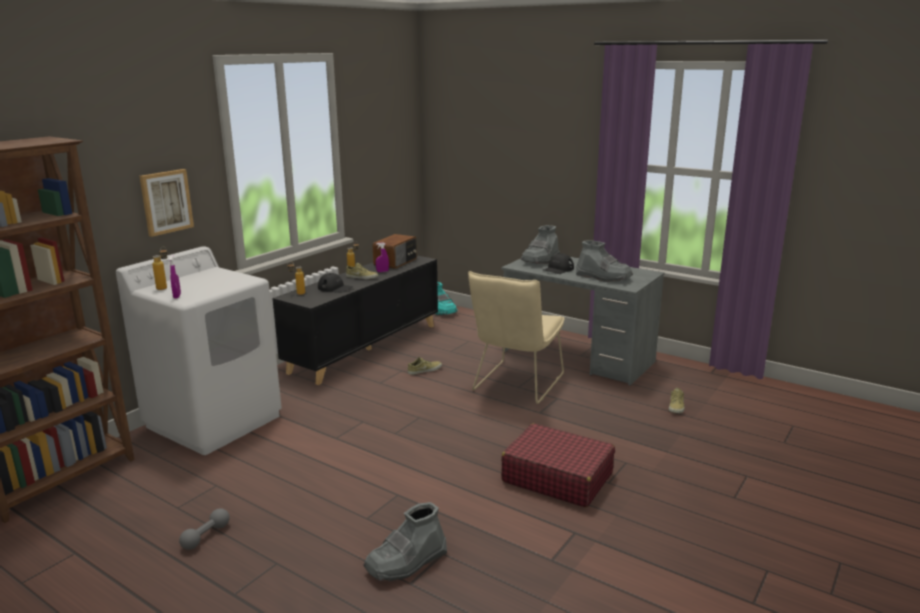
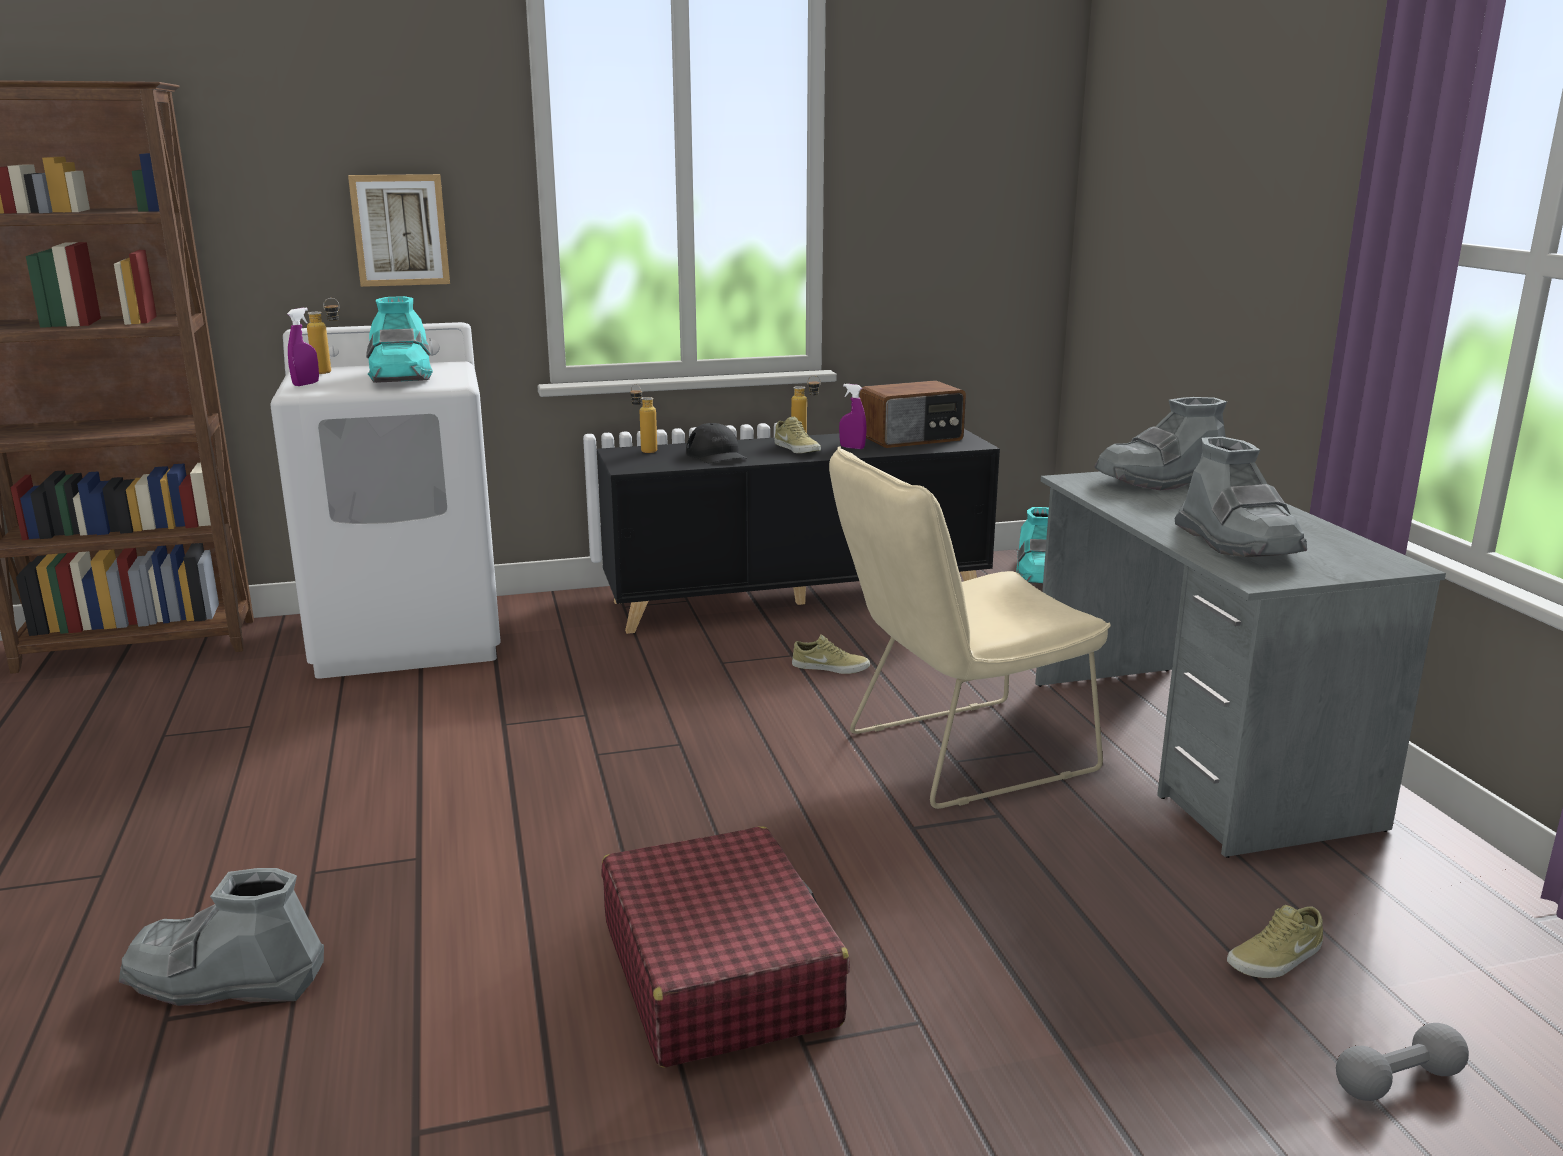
camera: 40 degrees right, 0 degrees up
grey dumbbell [179,508,230,550] -> grey dumbbell moved to [1336,1023,1469,1101]
black cap [543,254,574,274] -> none
none -> turquoise boot [366,296,433,383]

